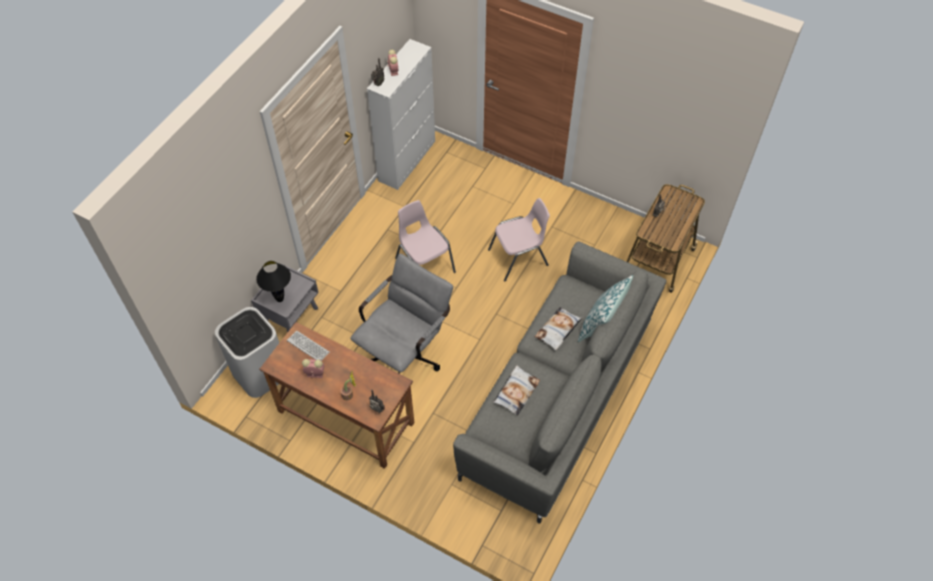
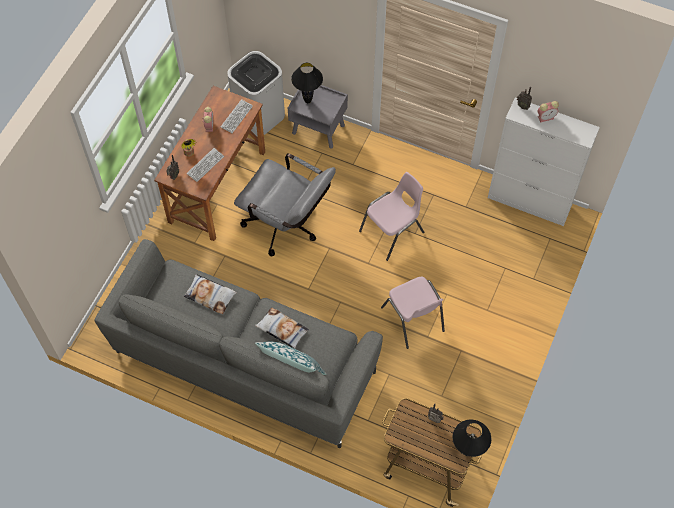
camera: 85 degrees right, 5 degrees up
none -> keyboard [187,148,224,182]
none -> black table lamp [452,420,491,457]

